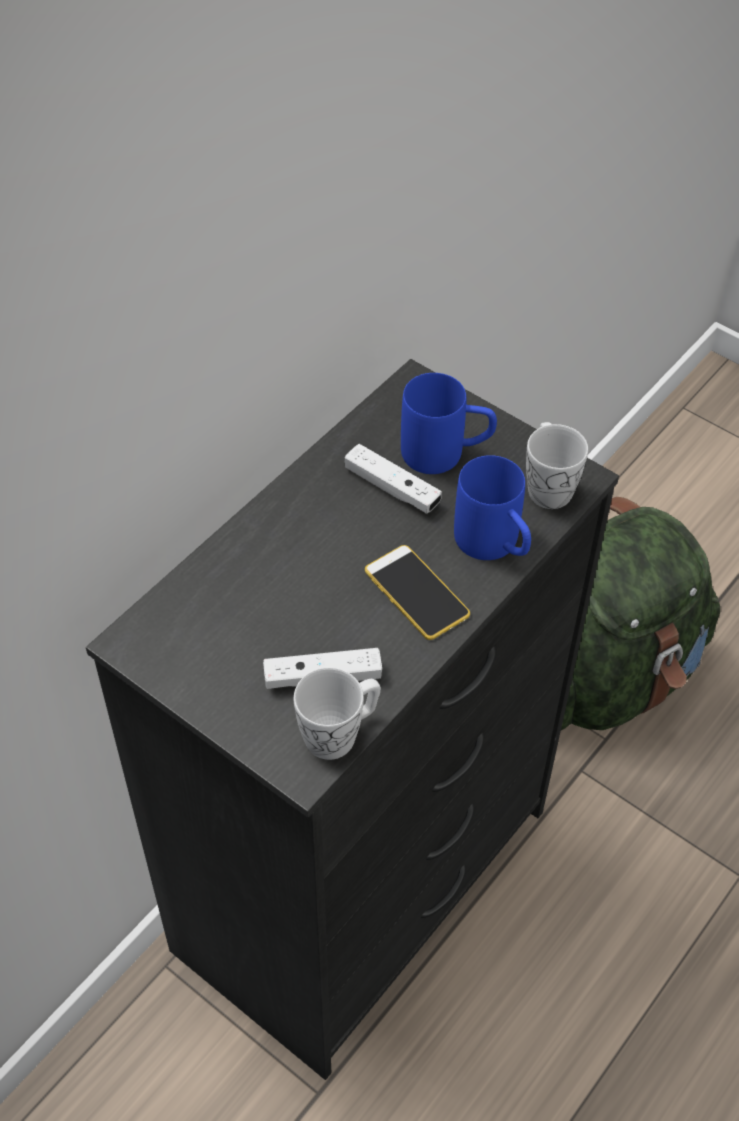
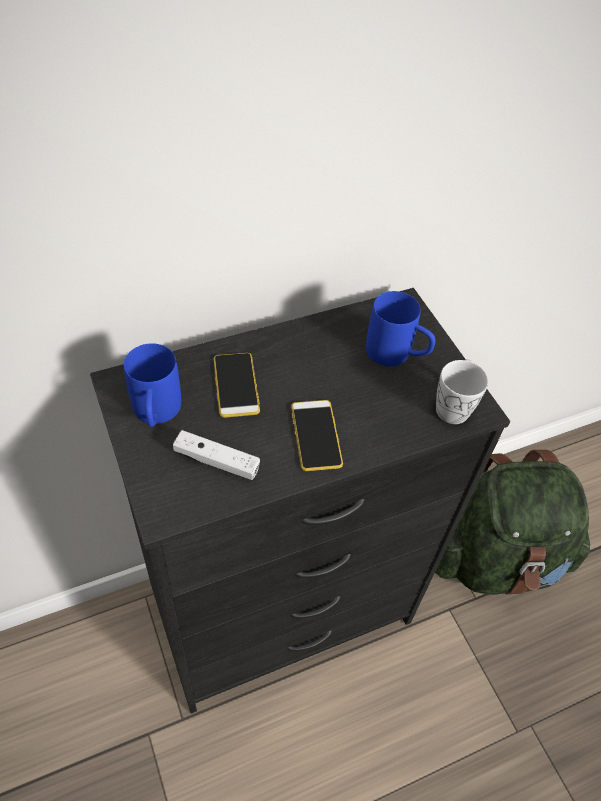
camera: 25 degrees right, 0 degrees up
white mug [294,667,381,760] -> none
white game controller [345,444,442,514] -> none
blue mug [454,455,531,560] -> blue mug moved to [124,343,181,427]
none -> phone [214,353,260,418]

